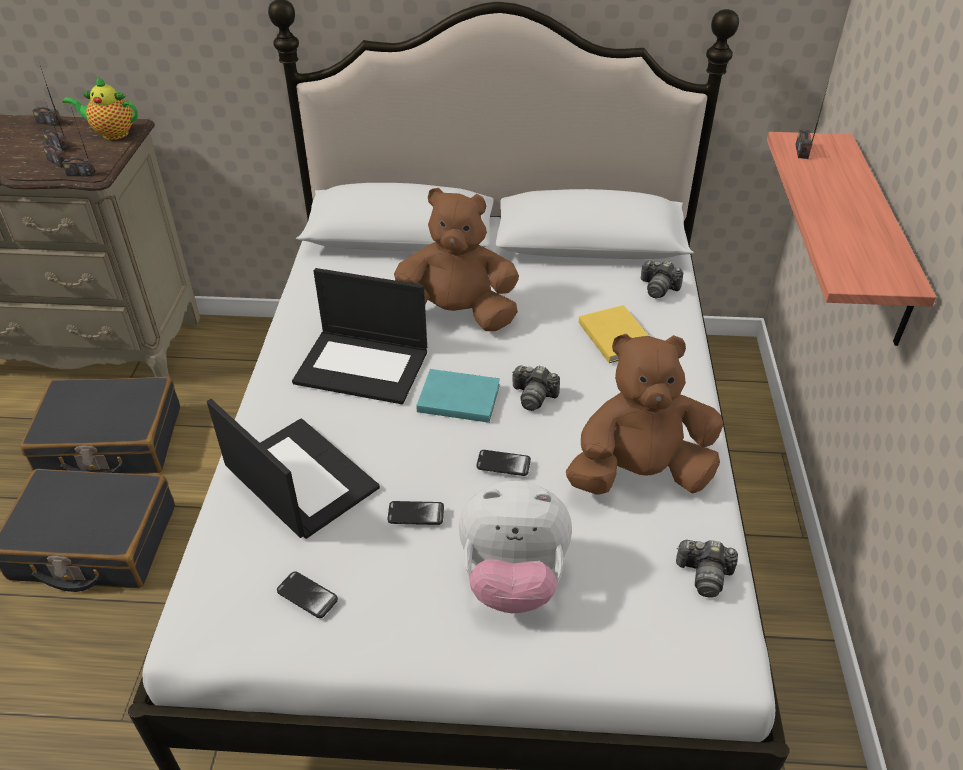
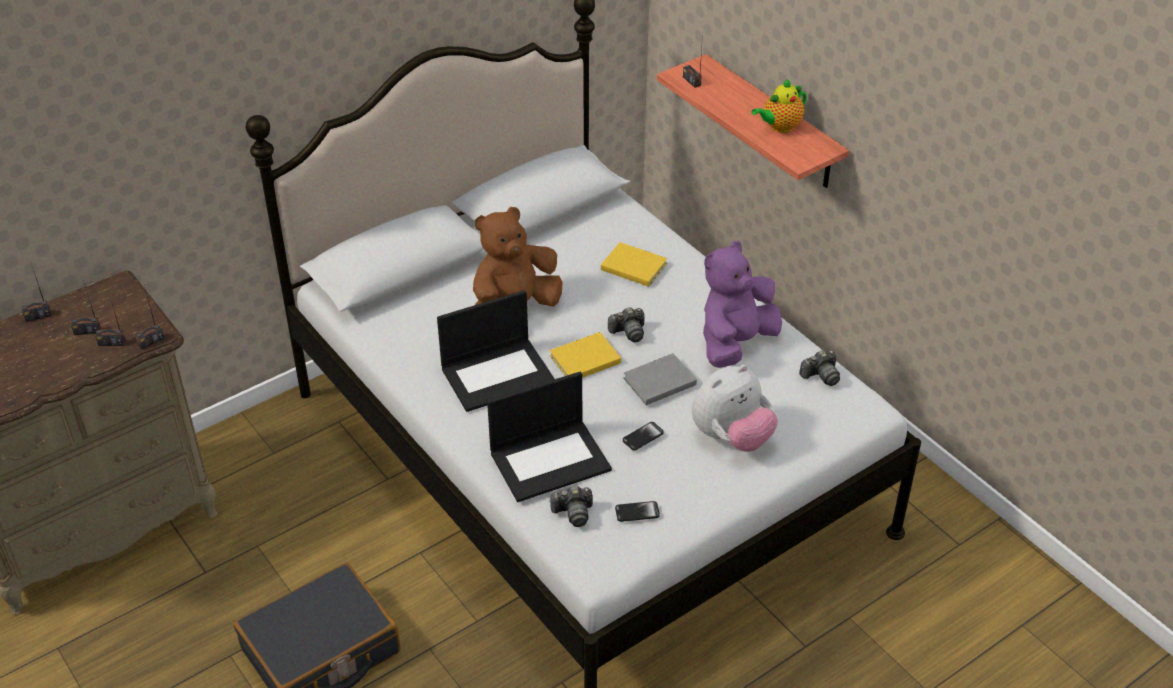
camera: 40 degrees left, 0 degrees up
black suitcase [21,377,180,474] -> none
teapot [62,76,138,140] -> teapot moved to [751,79,807,133]
laptop [207,399,380,539] -> laptop turned 150 degrees clockwise [487,372,612,502]
turquoise book [416,369,500,423] -> yellow book [550,332,621,378]
phone [476,450,531,476] -> grey book [623,353,697,405]
brown plush toy [566,334,723,495] -> purple plush toy [703,241,782,368]
camera [641,260,683,298] -> camera moved to [550,486,593,527]

